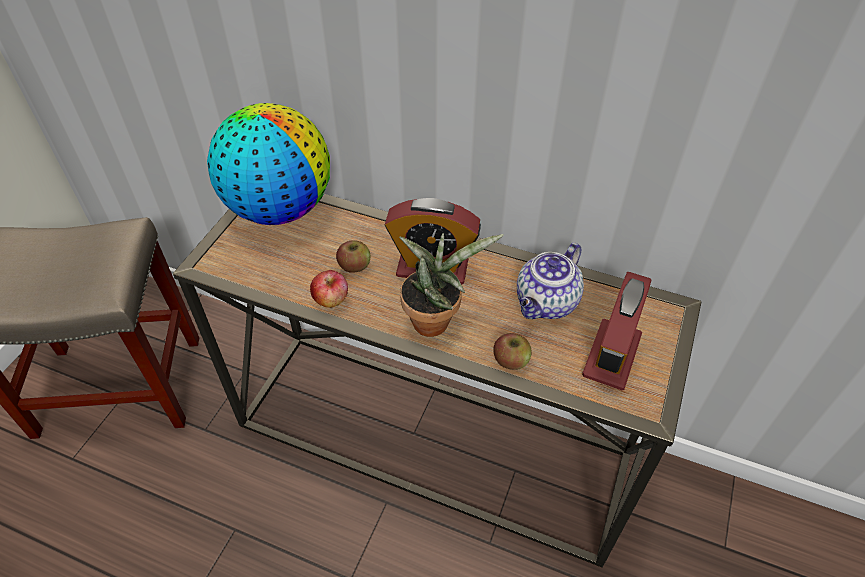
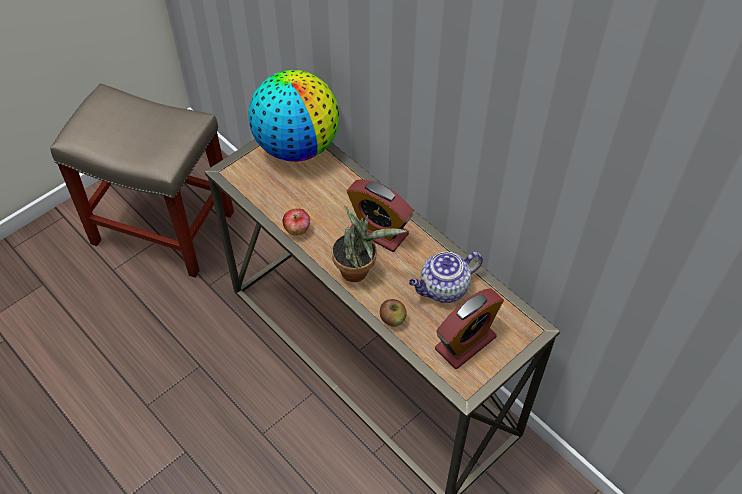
camera: 25 degrees right, 5 degrees up
apple [336,240,370,273] -> none

